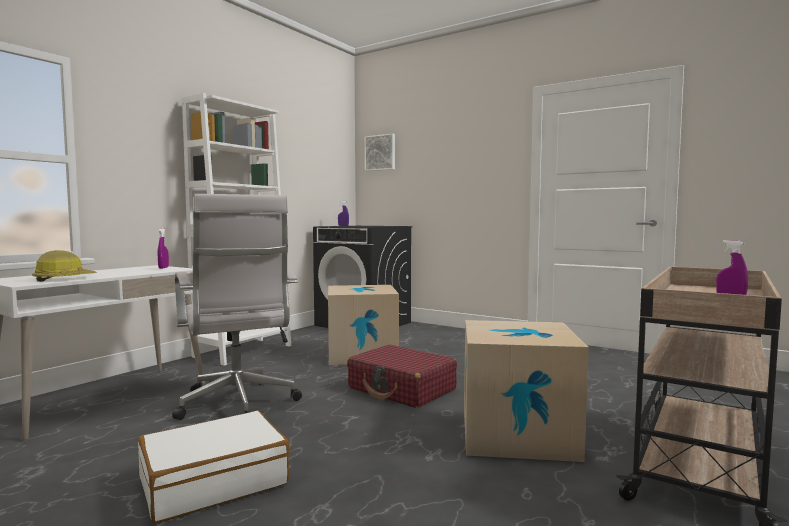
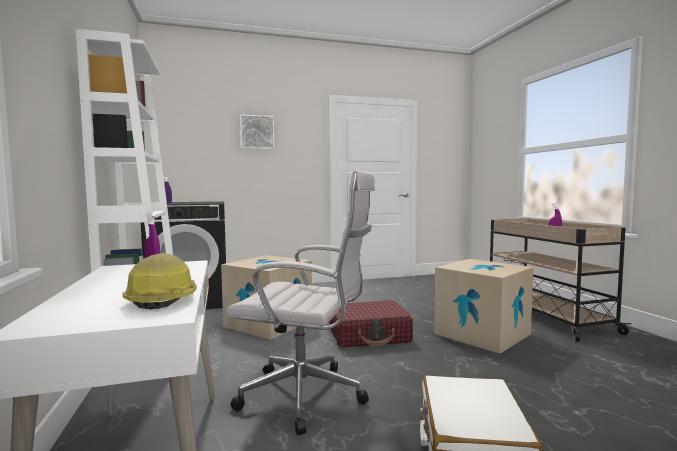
camera: 50 degrees left, 0 degrees up
picture [364,133,395,171] -> picture moved to [240,114,274,149]

